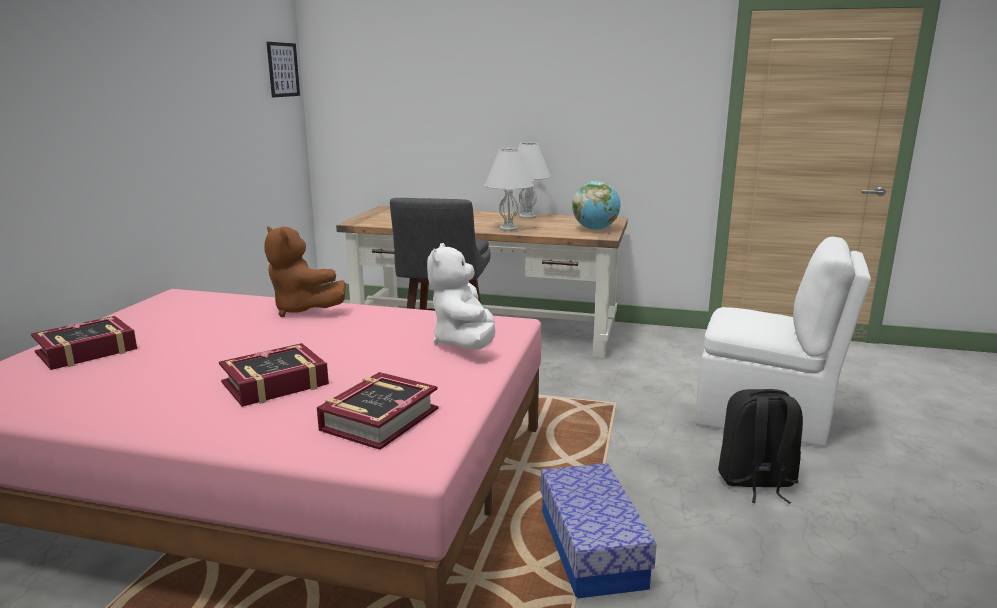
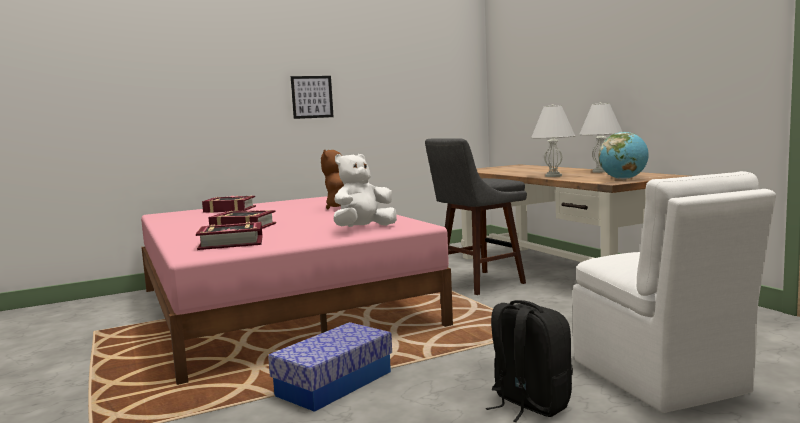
camera: 50 degrees right, 10 degrees down
picture [267,42,300,97] -> picture moved to [291,76,334,119]

